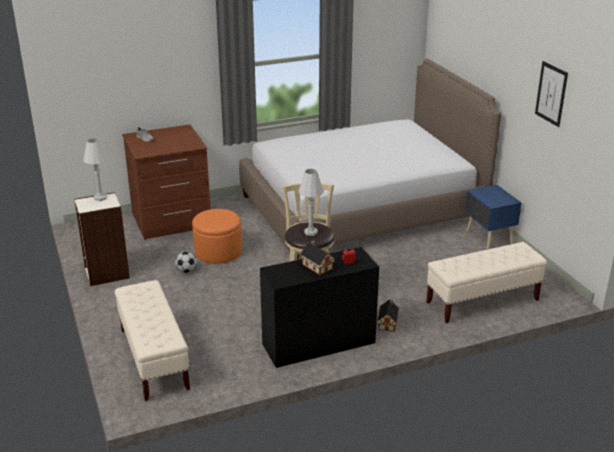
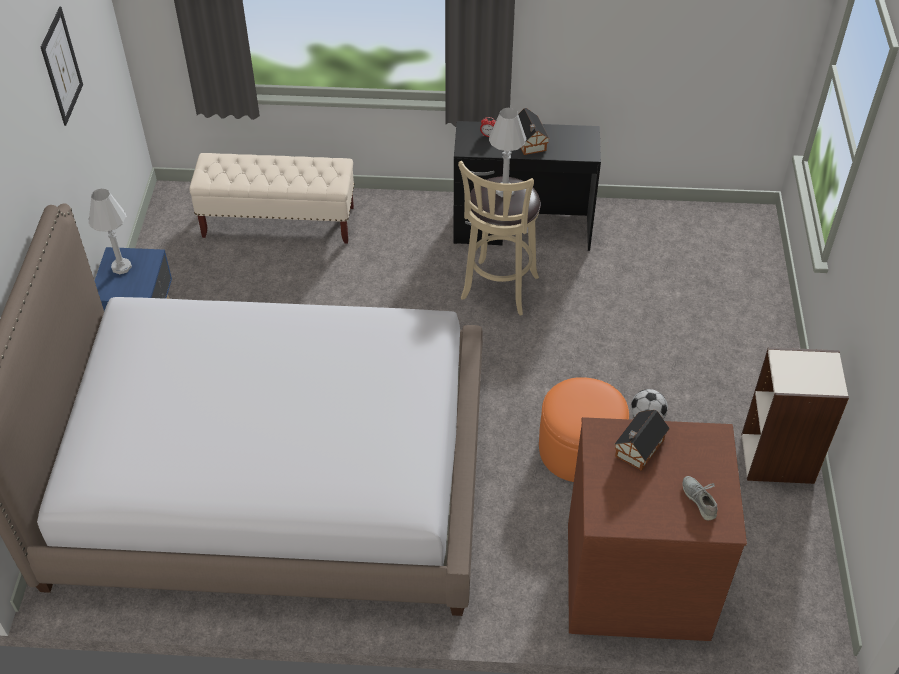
camera: 155 degrees left, 20 degrees up
white table lamp [83,138,107,201] -> white table lamp moved to [88,189,132,274]
beige bench [115,280,190,401] -> none
toy house [377,300,399,332] -> toy house moved to [614,410,670,471]

